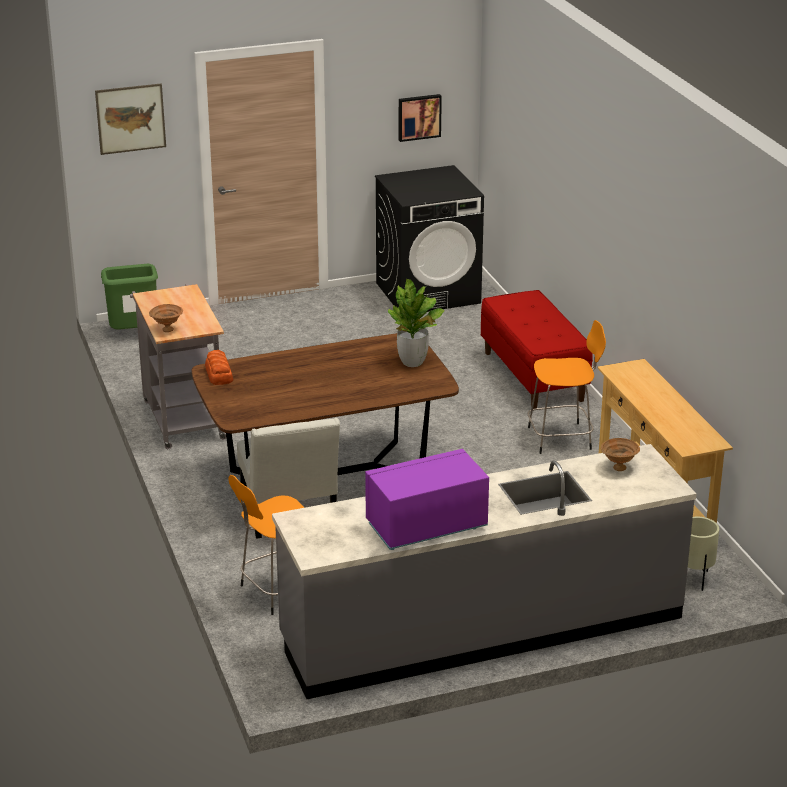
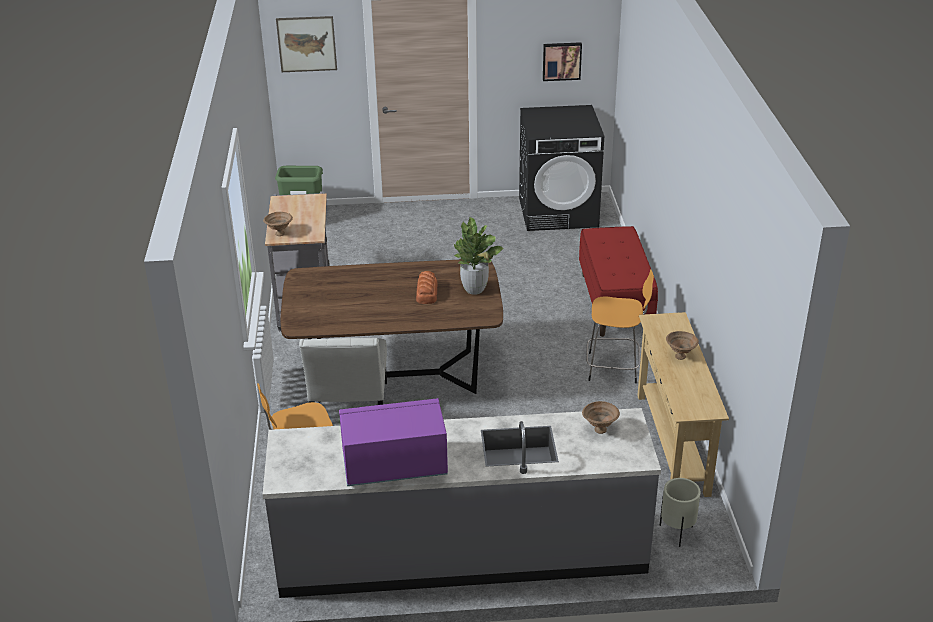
camera: 15 degrees right, 5 degrees up
bread [205,350,233,385] -> bread moved to [416,271,438,304]
none -> brown bowl [666,331,699,360]

